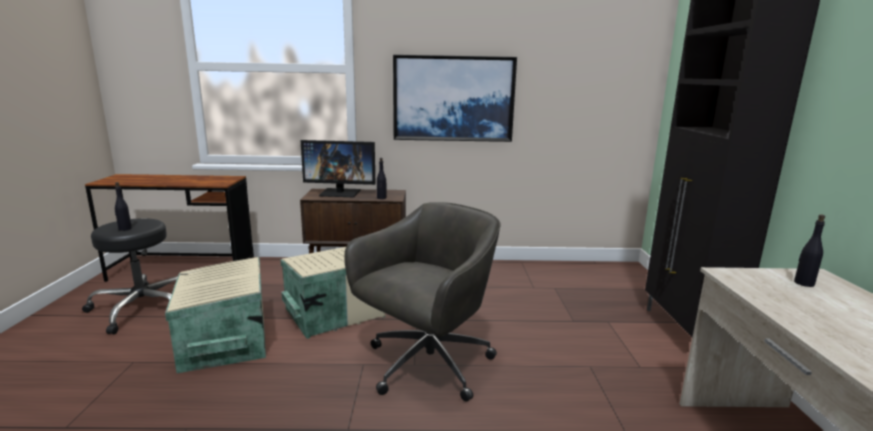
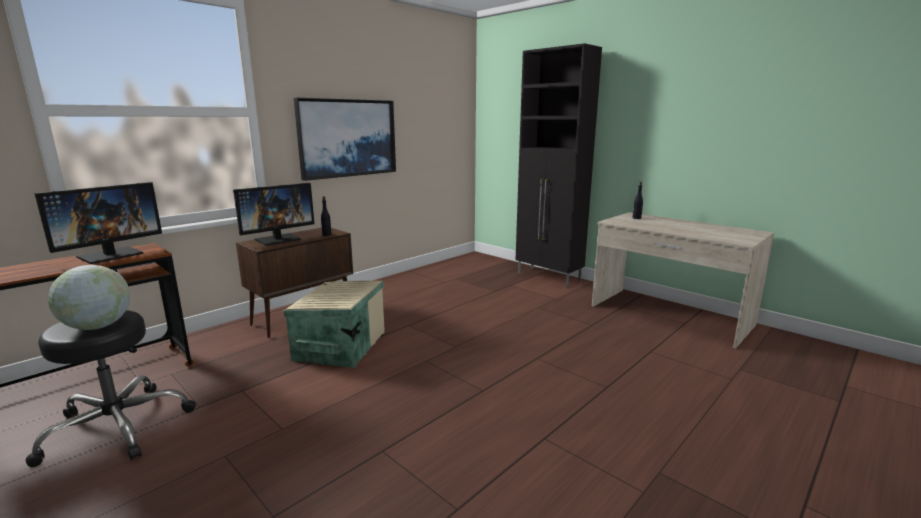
camera: 45 degrees left, 0 degrees up
black bottle [115,182,132,231] -> globe [48,265,130,330]
beige storage box [165,257,266,373] -> none
grey office chair [344,202,501,402] -> none
none -> monitor [34,182,162,264]

